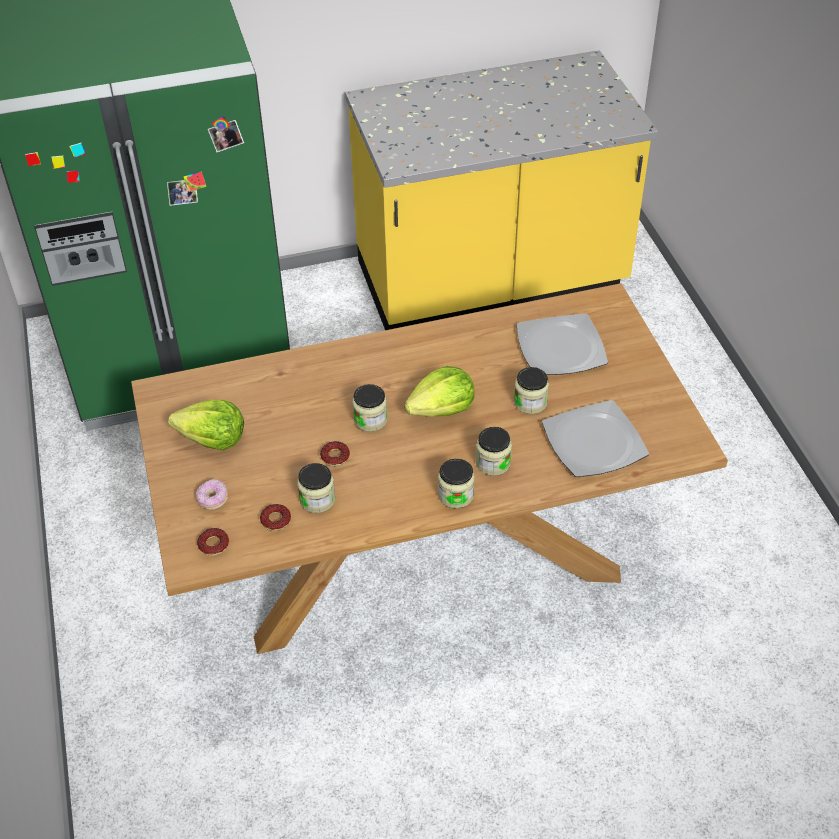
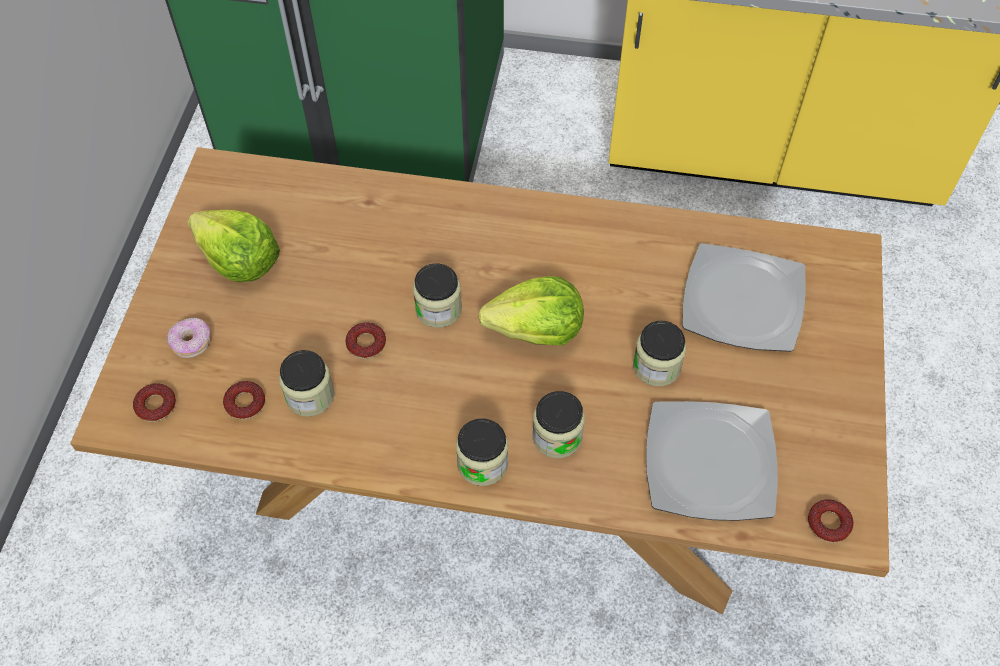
camera: 25 degrees right, 10 degrees up
none -> donut [808,499,853,542]

